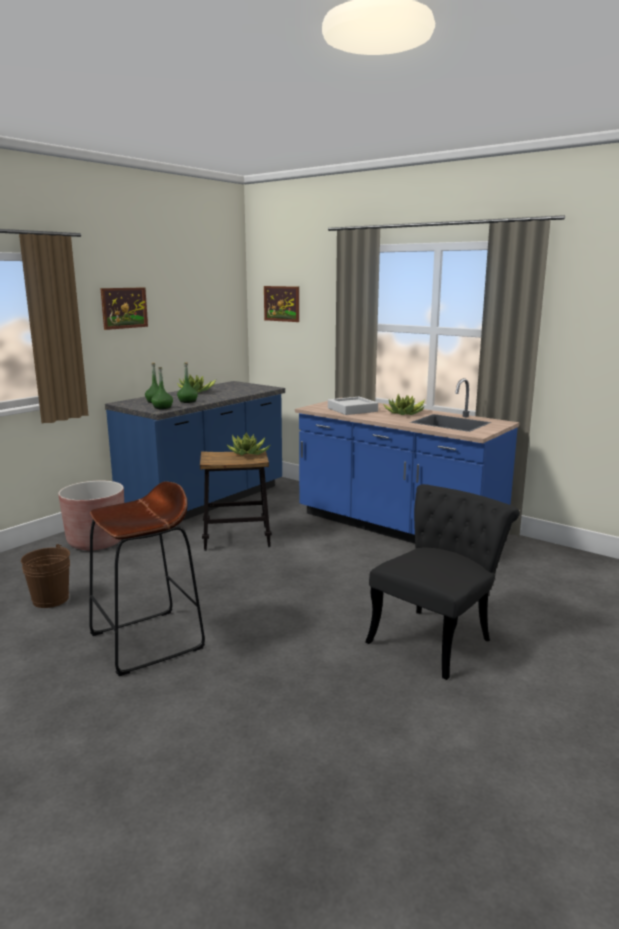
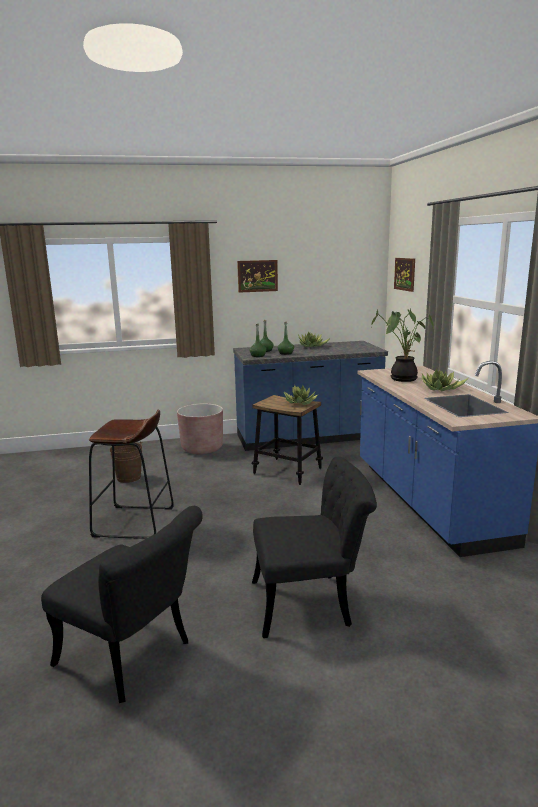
camera: 40 degrees right, 0 degrees up
grey tray [328,397,378,415] -> potted plant [371,309,434,382]
none -> black chair [41,506,203,703]

